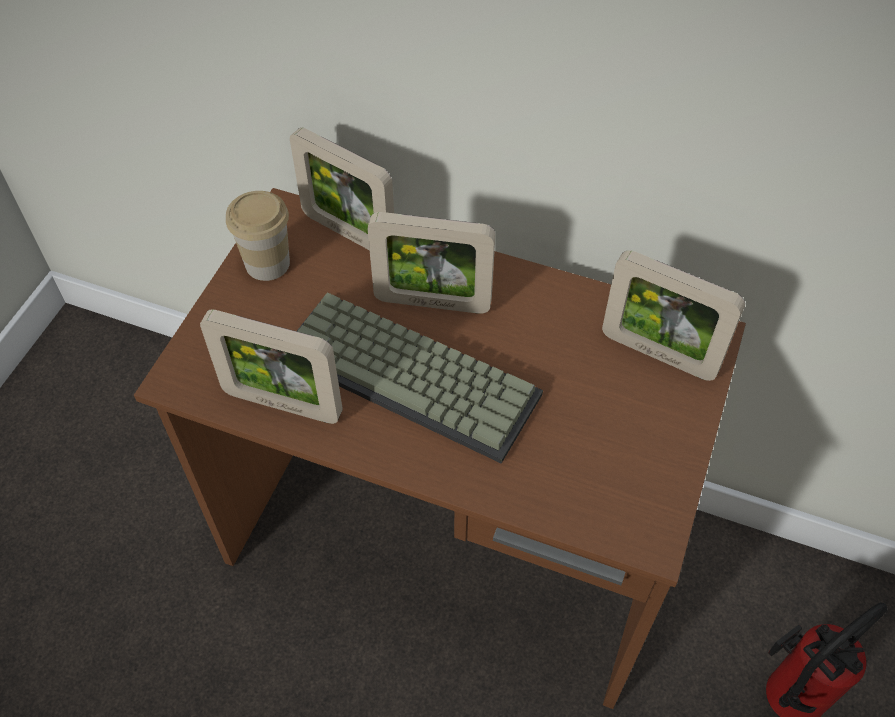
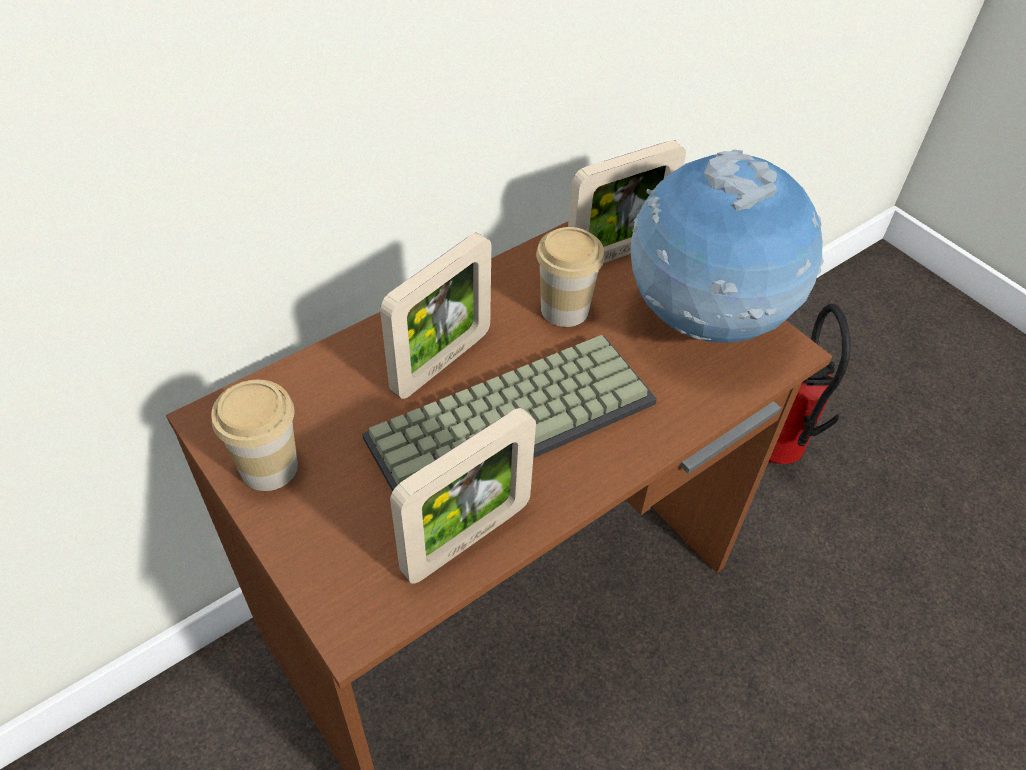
camera: 60 degrees left, 5 degrees down
picture frame [290,127,394,250] -> none
none -> cup [536,227,605,327]
none -> globe [630,149,824,343]

